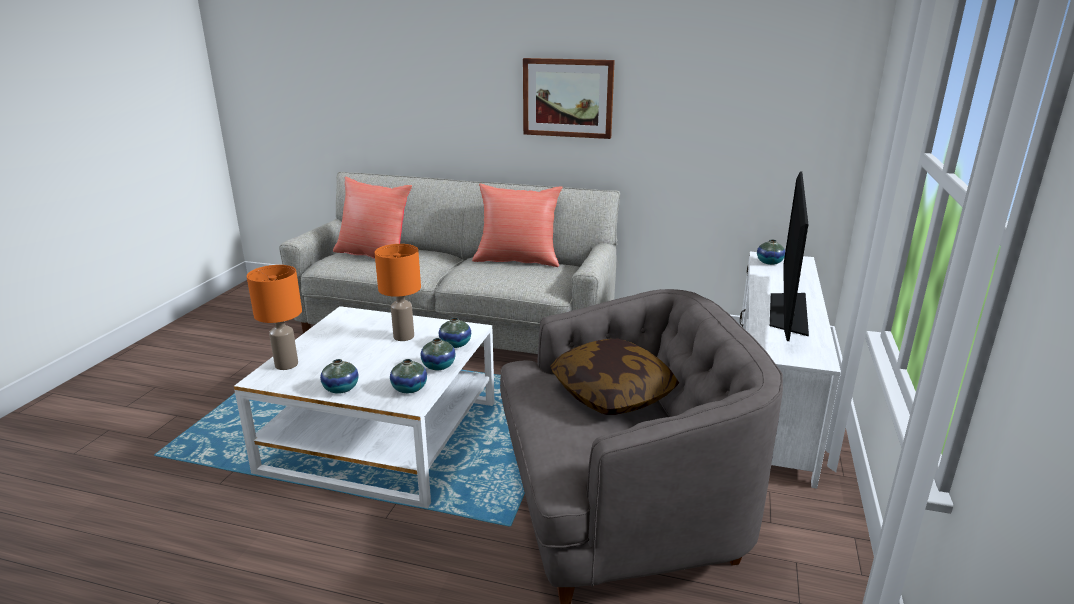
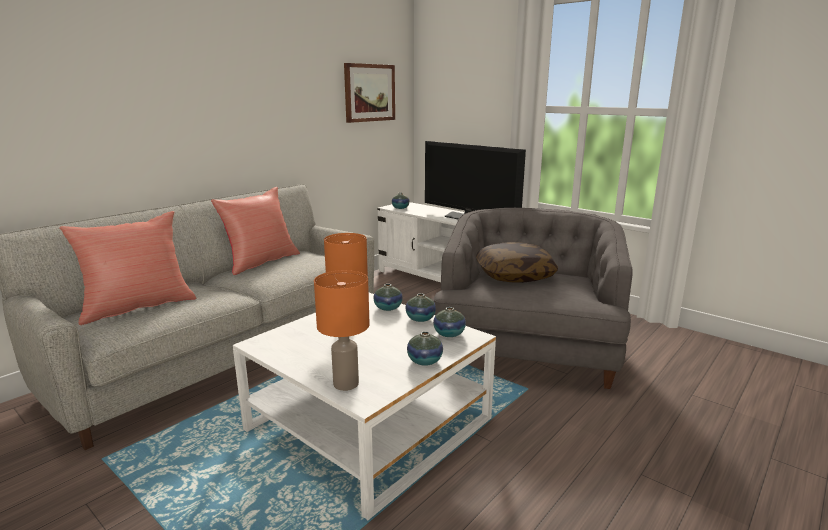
camera: 65 degrees left, 5 degrees down
picture [523,58,615,139] -> picture moved to [344,63,395,123]

